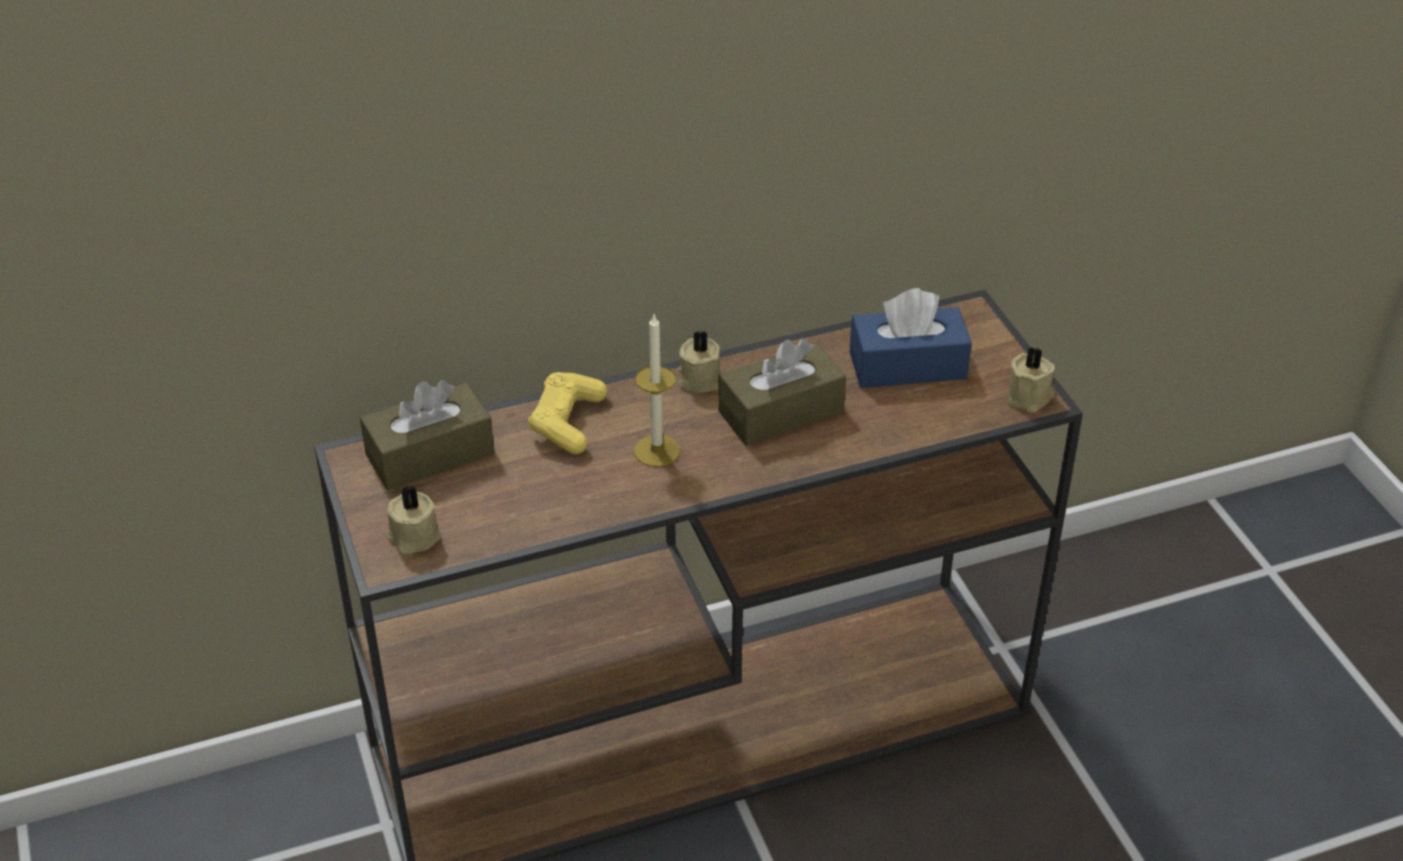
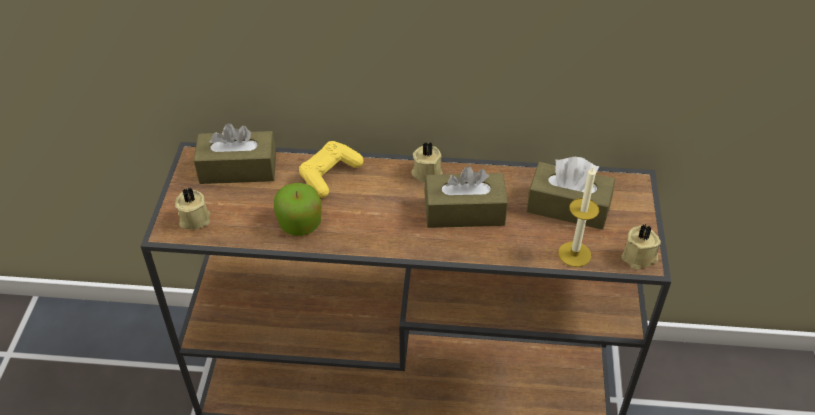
camera: 25 degrees right, 5 degrees up
candle [634,315,680,467] -> candle moved to [558,167,599,267]
blue tissue box [850,288,972,388] -> brown tissue box [526,157,615,230]
none -> apple [274,183,322,236]

